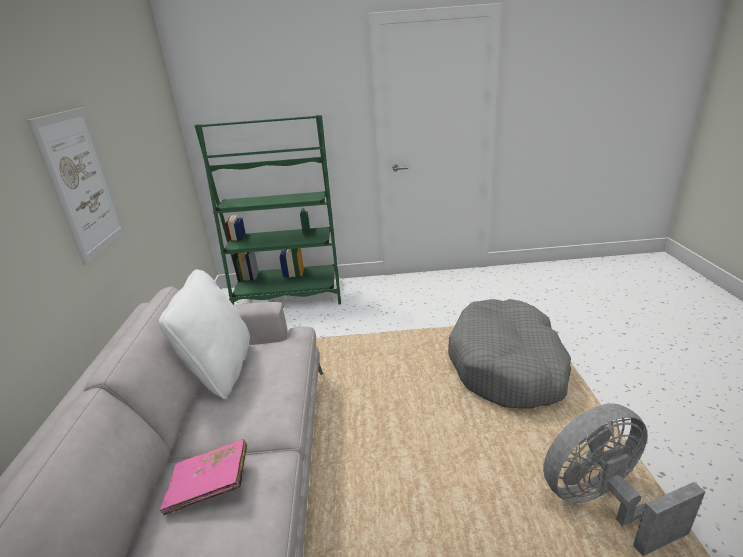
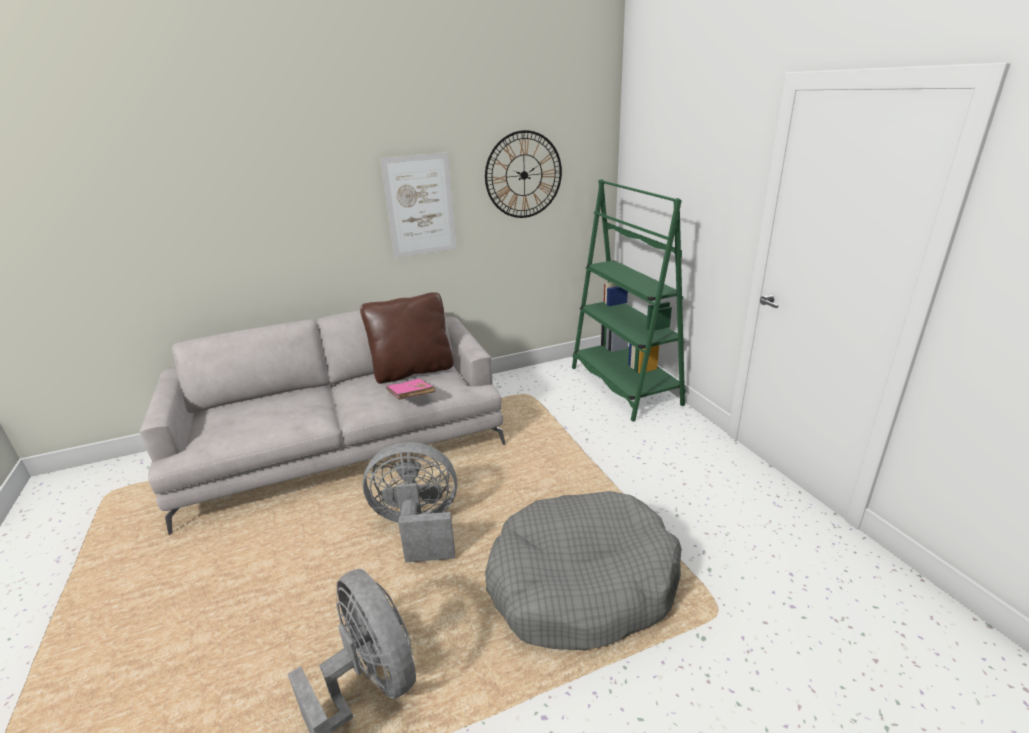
camera: 70 degrees right, 0 degrees up
white pillow [159,269,250,399] -> brown pillow [360,292,454,384]
pink book [160,439,247,515] -> pink book moved to [386,379,435,400]
none -> grey fan [362,442,457,563]
none -> wall clock [485,130,562,218]

